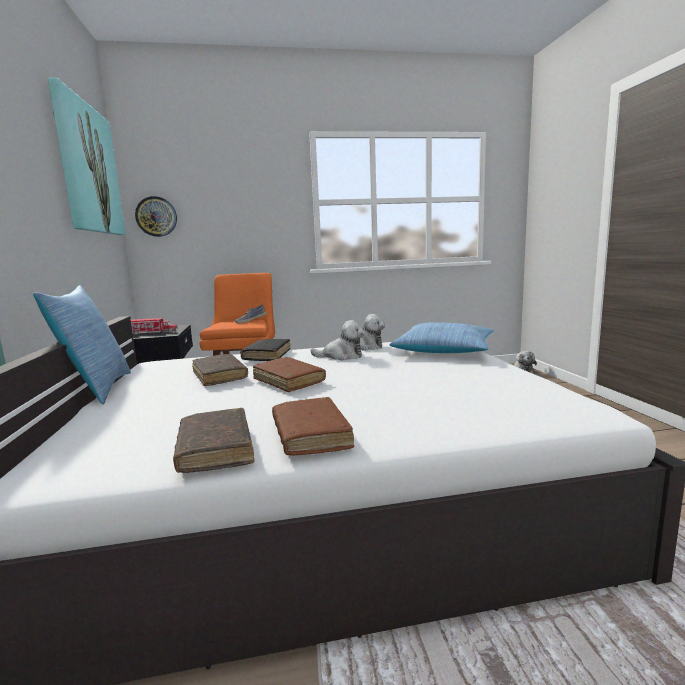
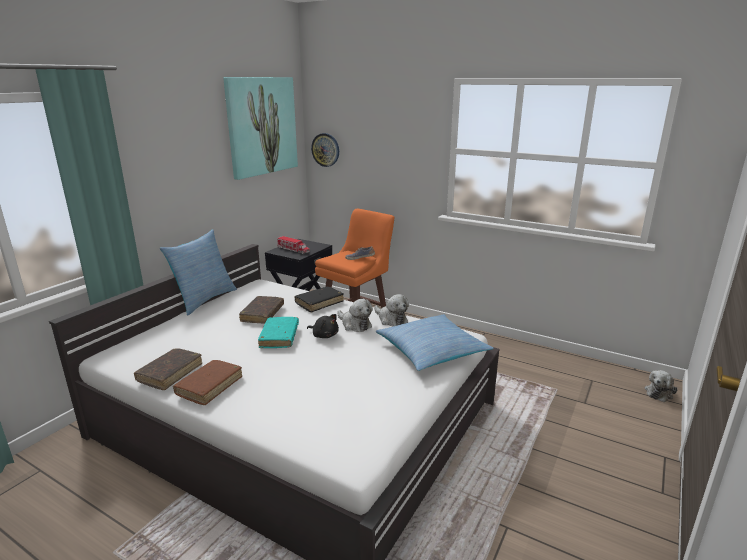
camera: 40 degrees right, 10 degrees up
brown book [253,357,326,392] -> turquoise book [258,317,299,348]
none -> black plush toy [307,314,339,338]

